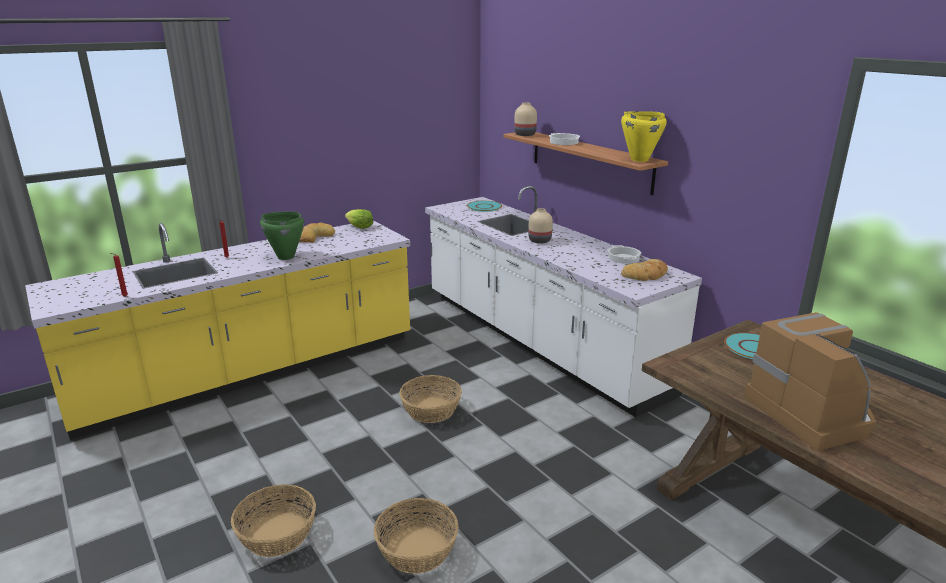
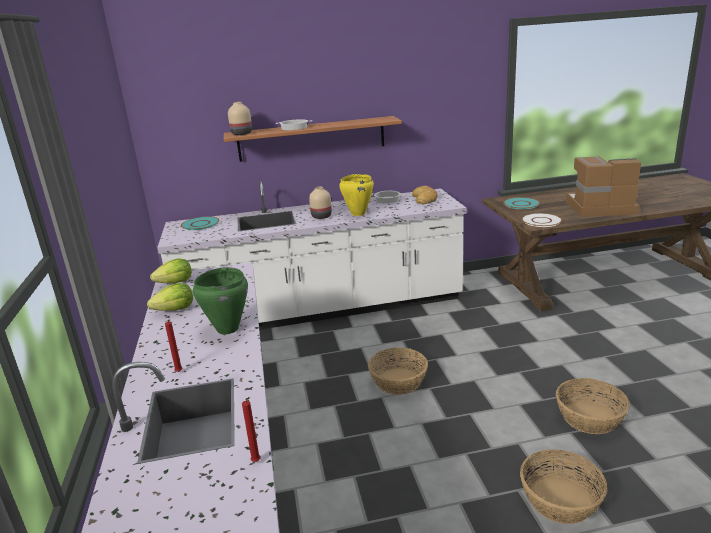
camera: 65 degrees left, 0 degrees up
bread [299,223,335,243] -> lettuce [147,283,193,311]
yellow cooking pot [621,111,667,162] -> yellow cooking pot moved to [339,174,374,216]
none -> white plate [522,213,562,227]

